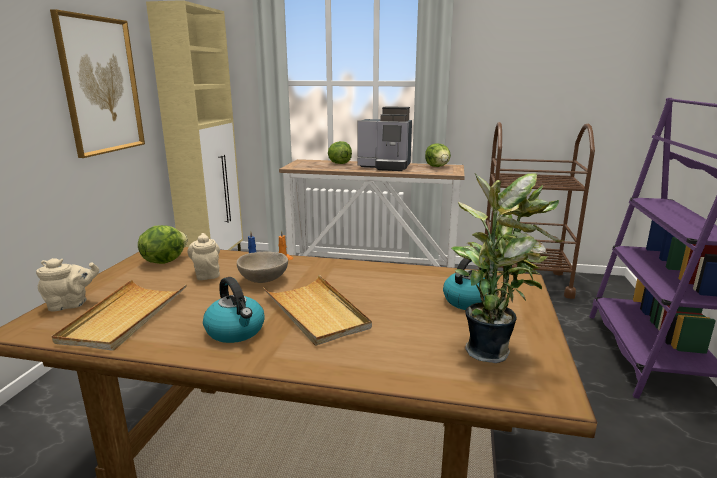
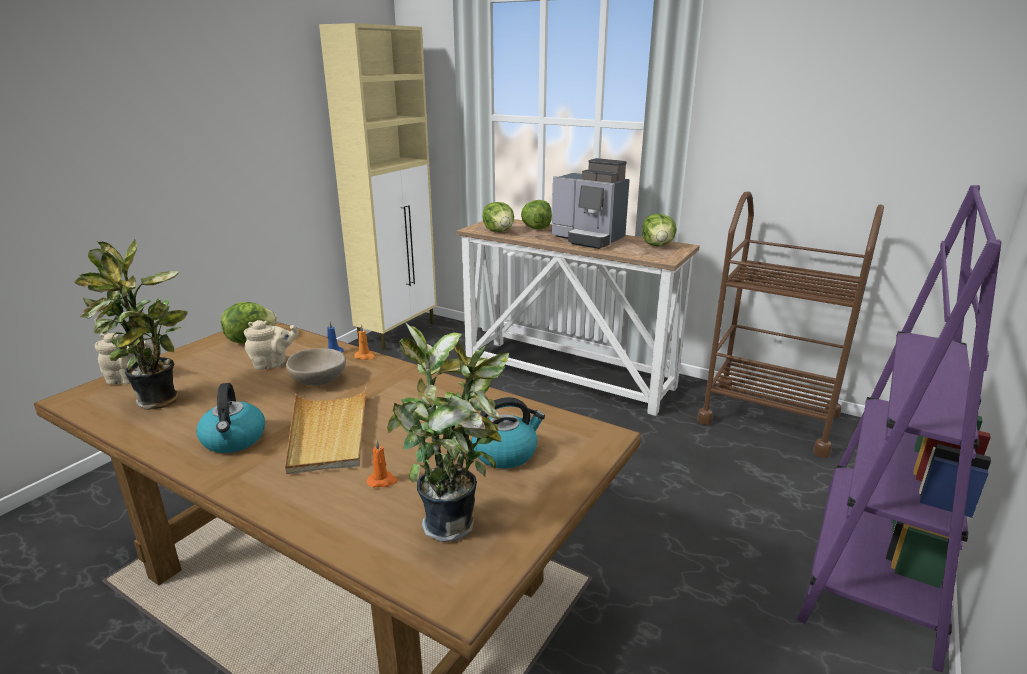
camera: 20 degrees right, 5 degrees up
picture [50,9,145,158] -> none
beige tray [52,280,187,351] -> potted plant [73,238,188,410]
beige teapot [188,233,220,280] -> beige teapot turned 75 degrees clockwise [244,320,299,370]
none -> orange candle [367,439,398,488]
none -> lettuce [483,202,514,232]

